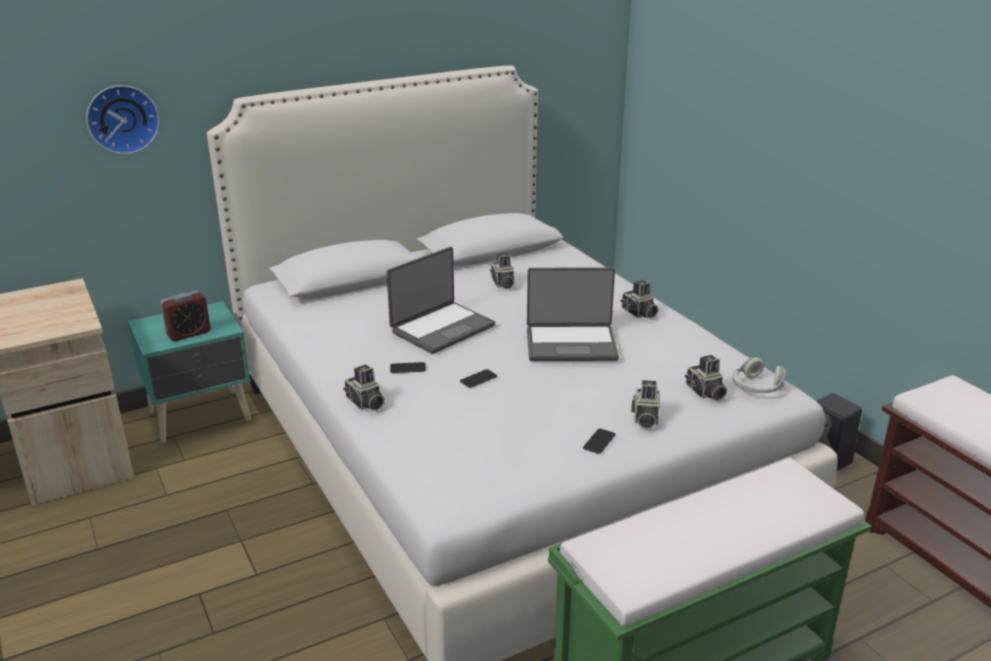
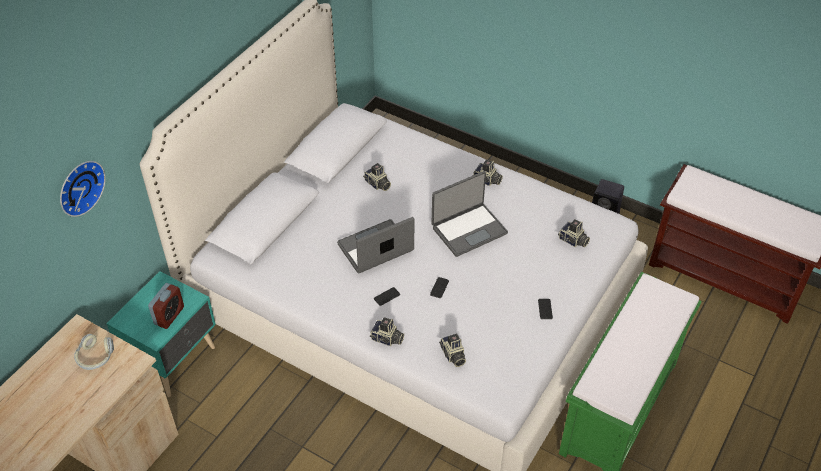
camera: 30 degrees left, 20 degrees up
laptop [386,247,495,354] -> laptop turned 135 degrees counterclockwise [337,217,414,274]
camera [631,380,660,429] -> camera moved to [439,334,466,367]
headphones [732,357,786,393] -> headphones moved to [74,334,114,370]

